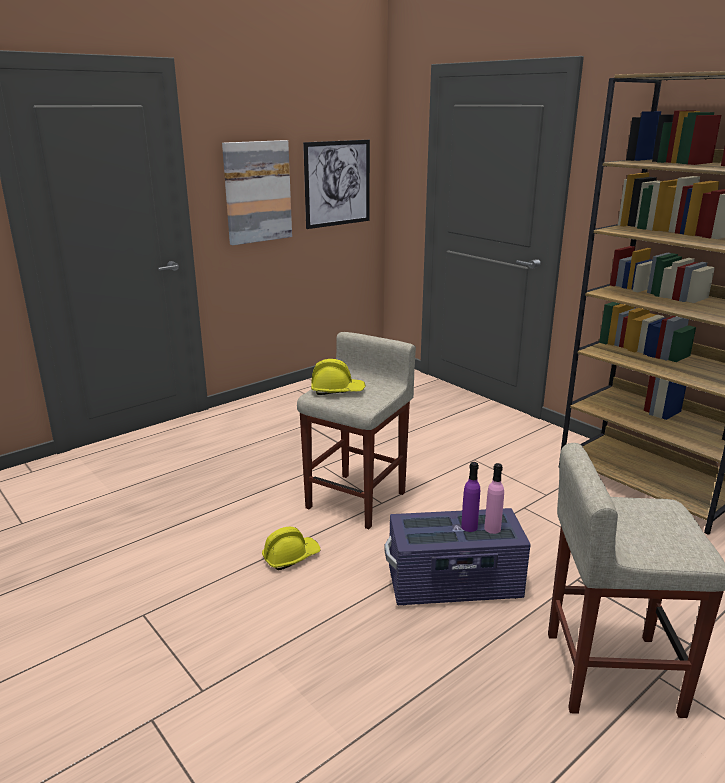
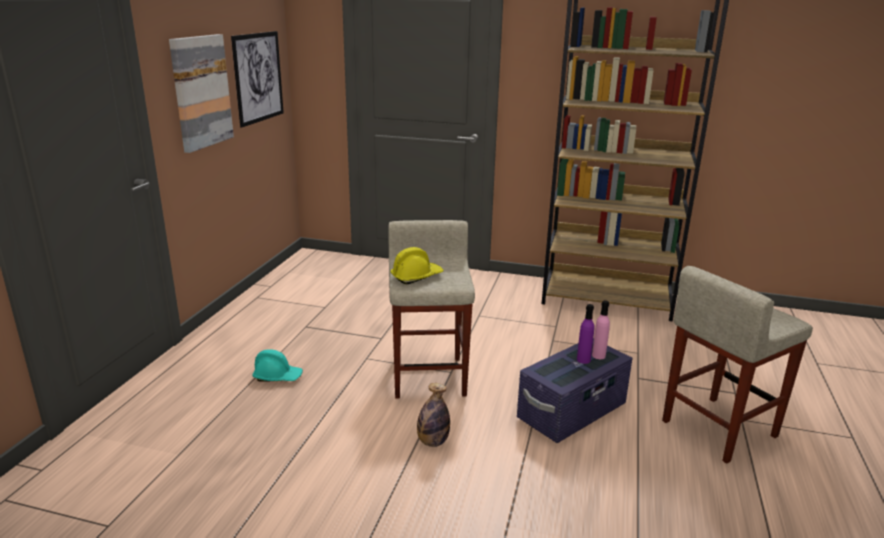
camera: 35 degrees left, 0 degrees up
yellow hard hat [262,527,321,570] -> bottle [417,383,450,447]
none -> turquoise hard hat [252,349,303,382]

